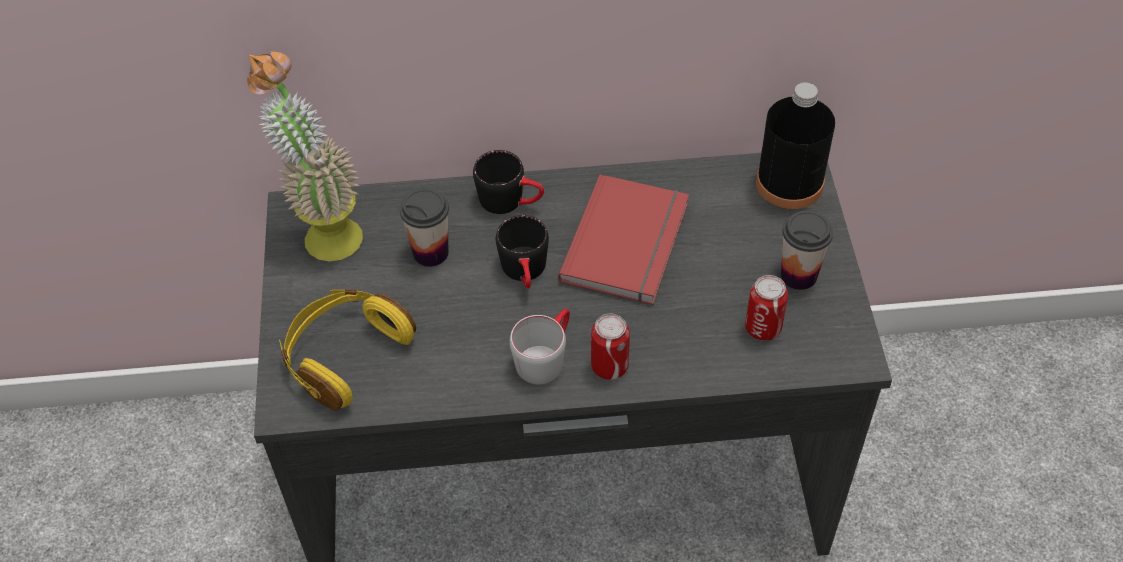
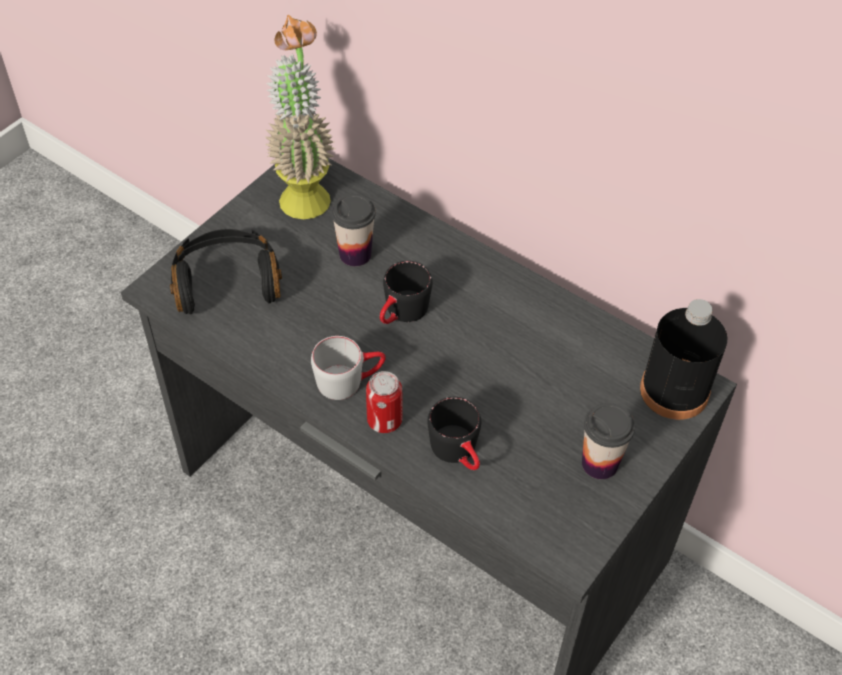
camera: 40 degrees right, 0 degrees up
yellow headphones [279,289,416,410] -> black headphones [170,229,282,314]
black mug [473,150,544,214] -> black mug moved to [428,397,481,470]
red book [558,174,689,305] -> none
can [745,275,788,341] -> none

